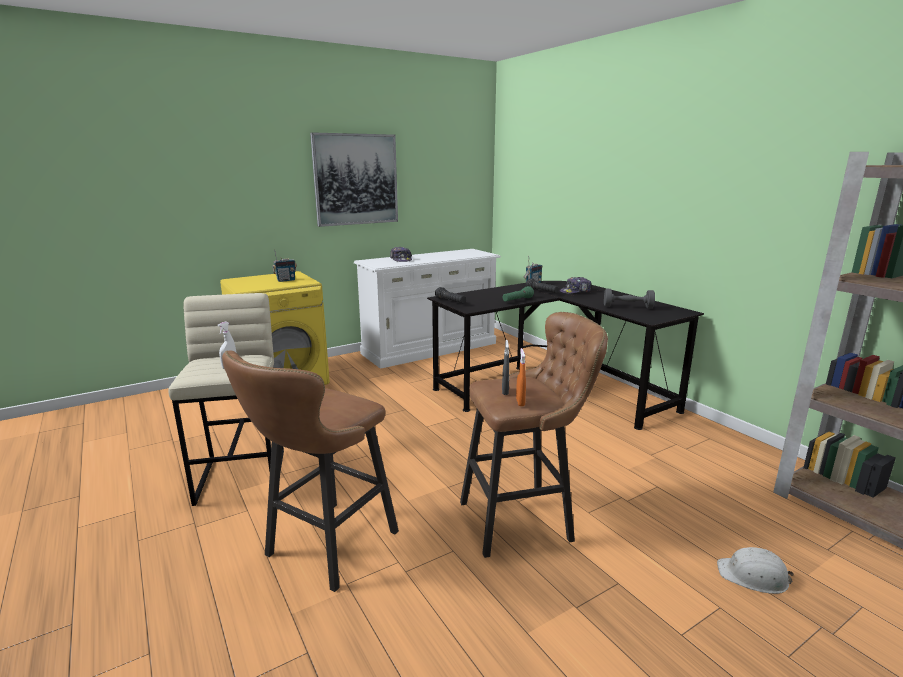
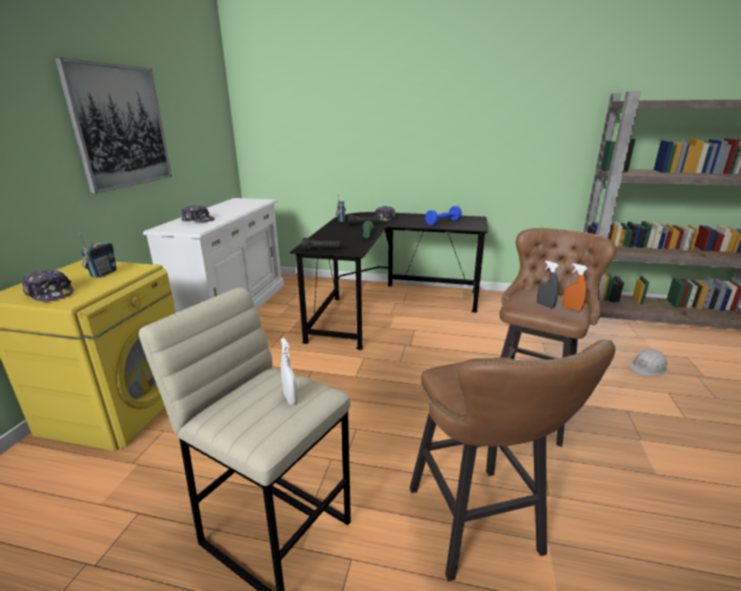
camera: 45 degrees left, 5 degrees up
grey dumbbell [604,289,655,308] -> blue dumbbell [425,206,462,225]
none -> cap [22,269,74,301]

